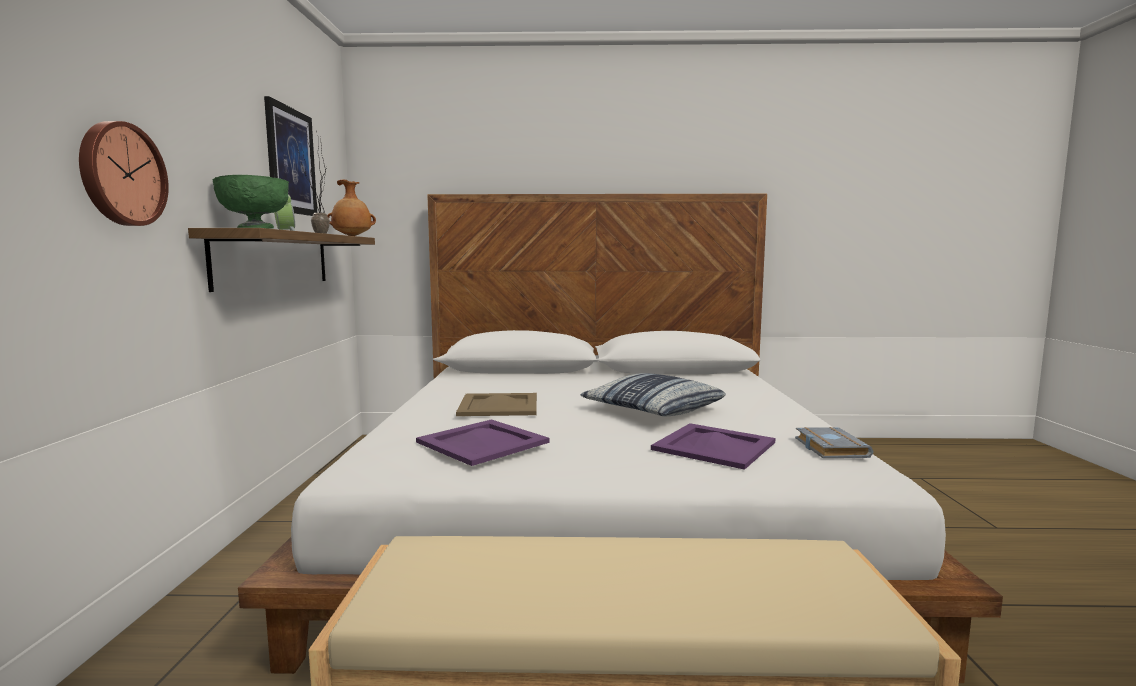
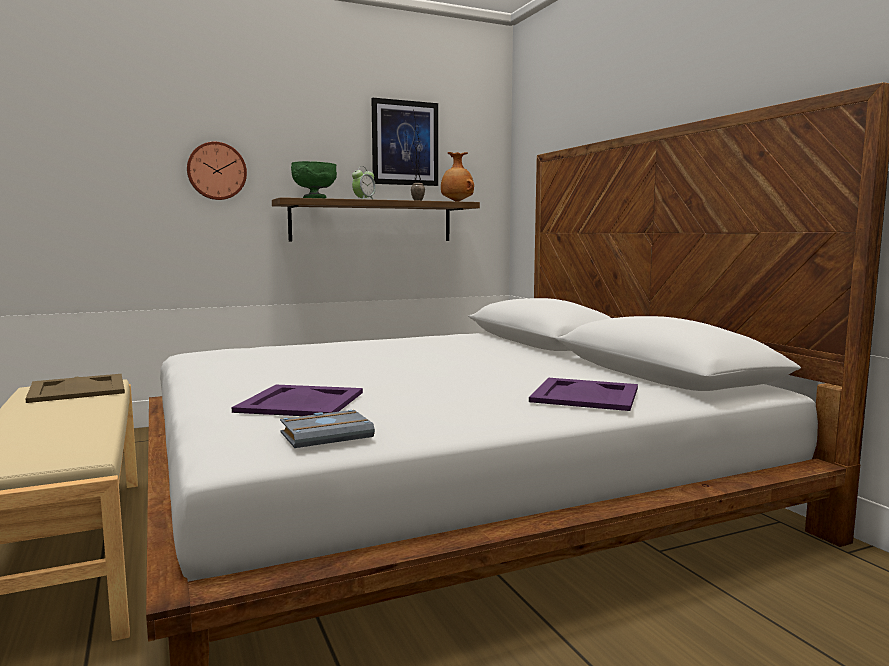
camera: 65 degrees right, 0 degrees up
purple tray [416,419,549,466] -> purple tray moved to [529,378,638,411]
beige tray [456,393,537,416] -> beige tray moved to [25,374,125,403]
pillow [580,373,726,416] -> none

